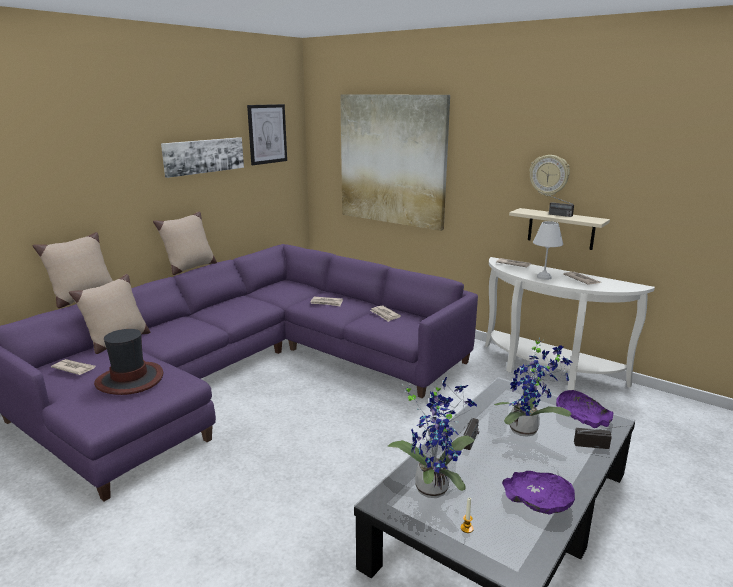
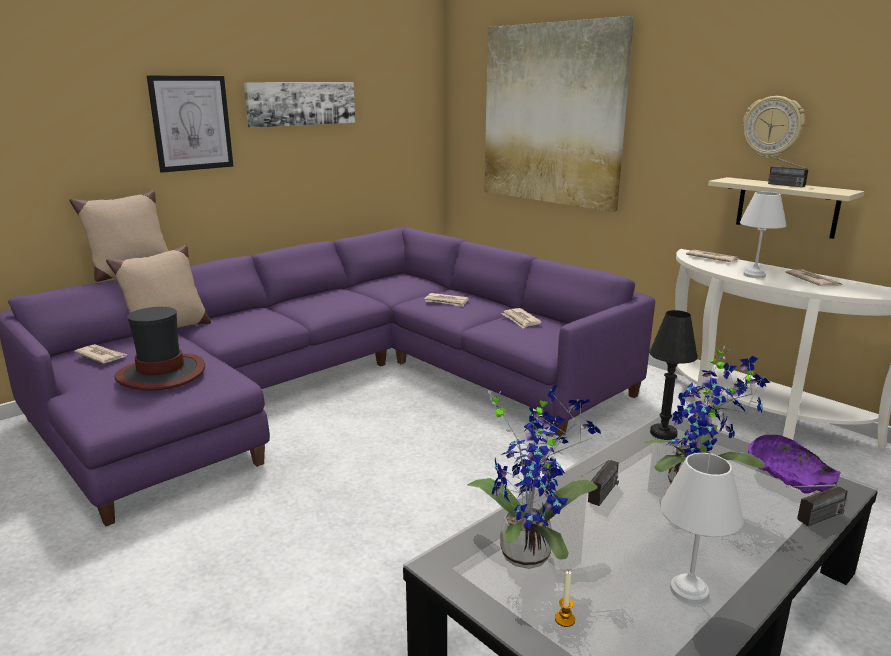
camera: 10 degrees right, 0 degrees up
beige pillow [153,212,217,275] -> none
picture [247,104,287,165] -> picture moved to [147,75,233,173]
purple bowl [502,471,575,515] -> white table lamp [660,453,744,604]
radio [574,425,633,449] -> radio turned 135 degrees clockwise [786,484,848,526]
none -> black table lamp [649,310,698,440]

